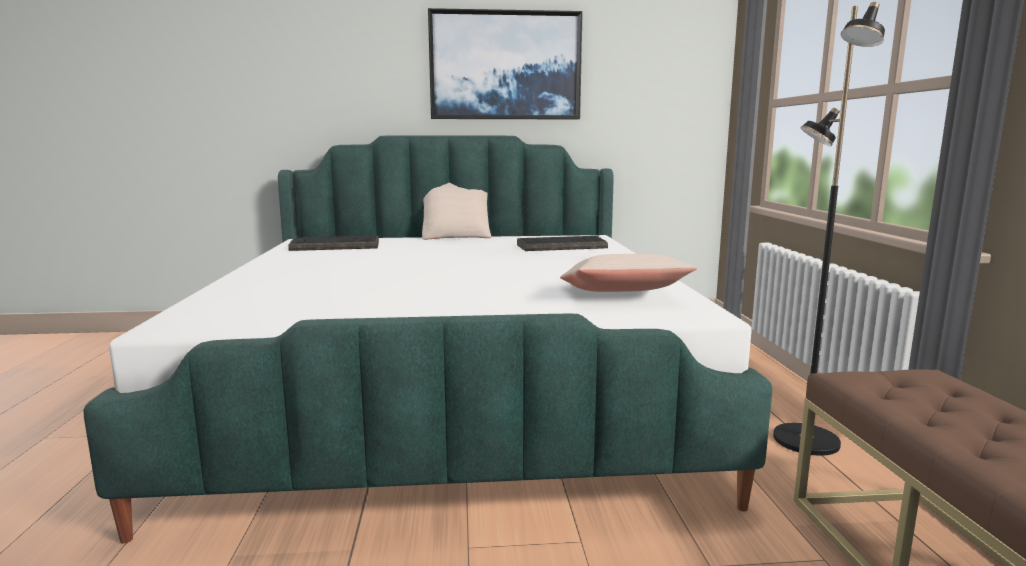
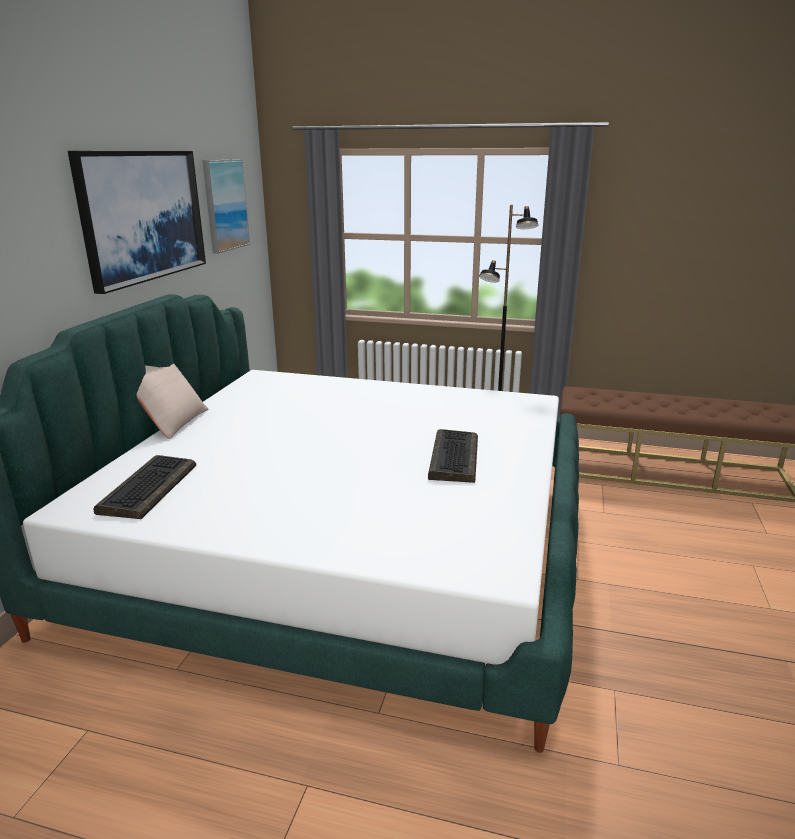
camera: 70 degrees left, 10 degrees up
keyboard [517,236,608,251] -> keyboard moved to [428,429,478,483]
beige pillow [560,254,697,292] -> none
none -> picture [202,159,250,254]

